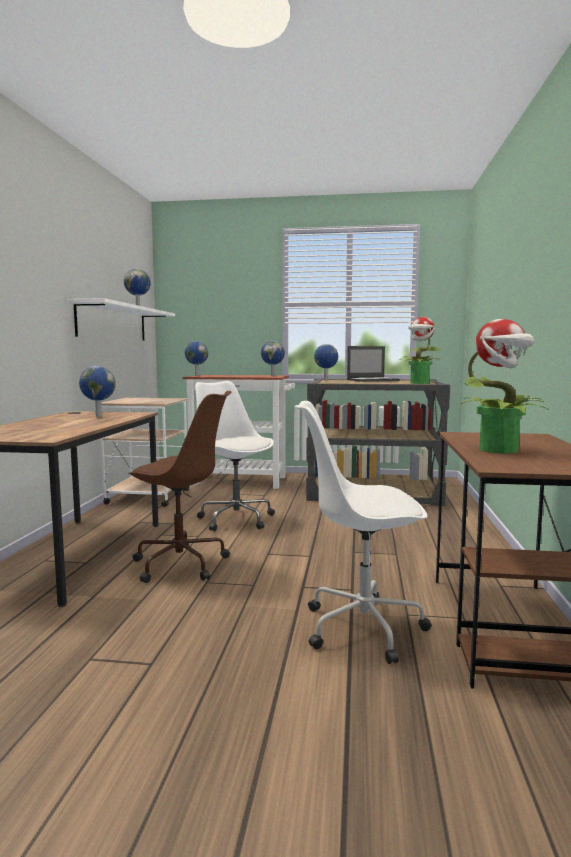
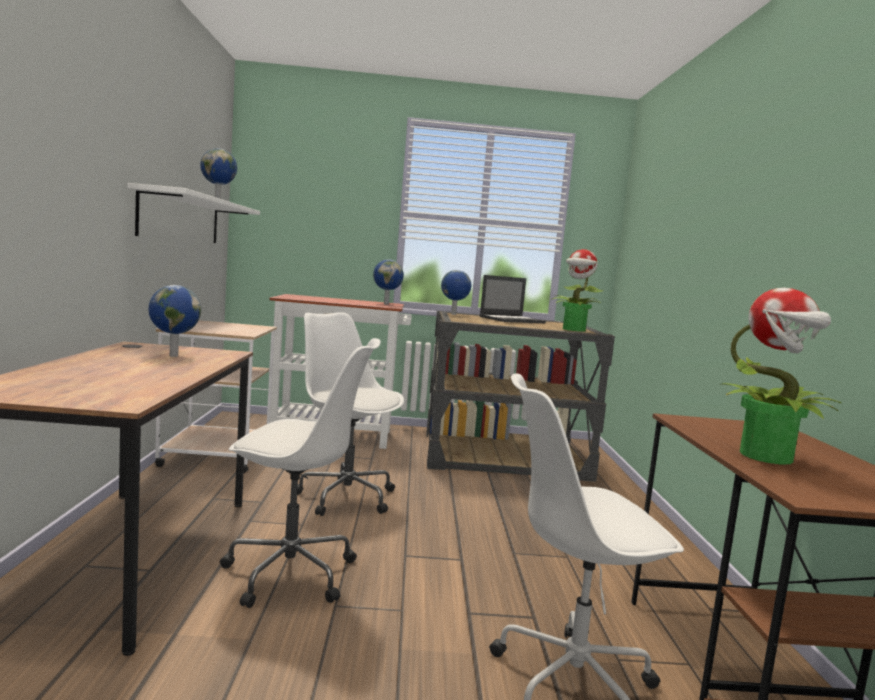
camera: 10 degrees left, 0 degrees up
brown office chair [128,391,231,583] -> white office chair [219,338,381,608]
globe [185,341,208,376] -> none

